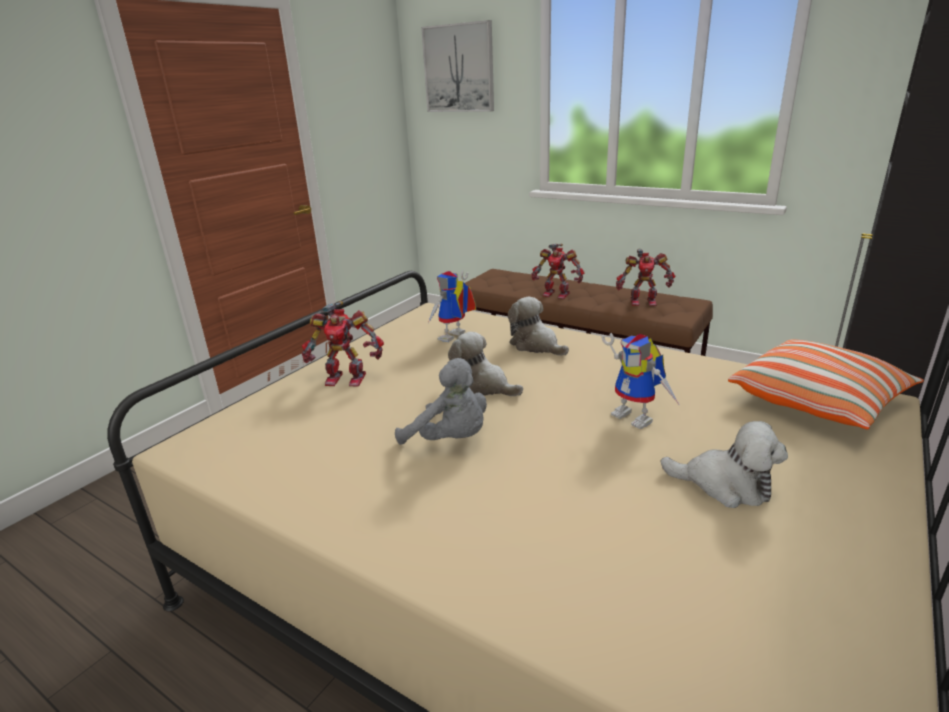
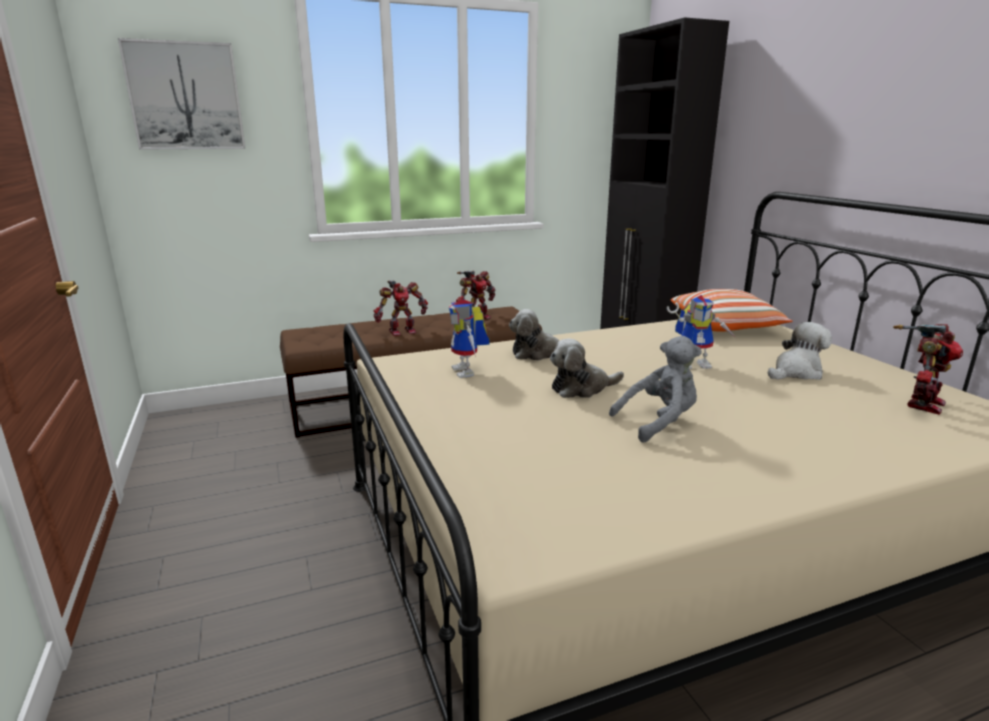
camera: 55 degrees left, 5 degrees down
toy robot [302,301,384,387] -> toy robot moved to [893,324,963,415]

